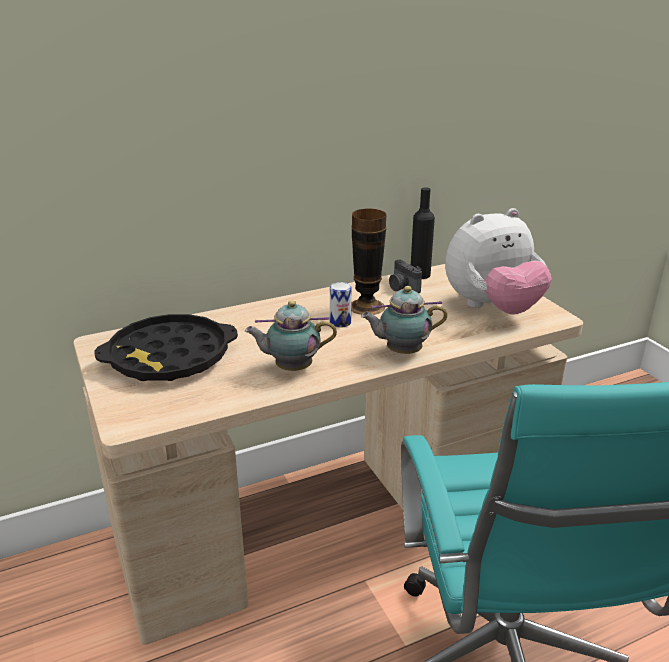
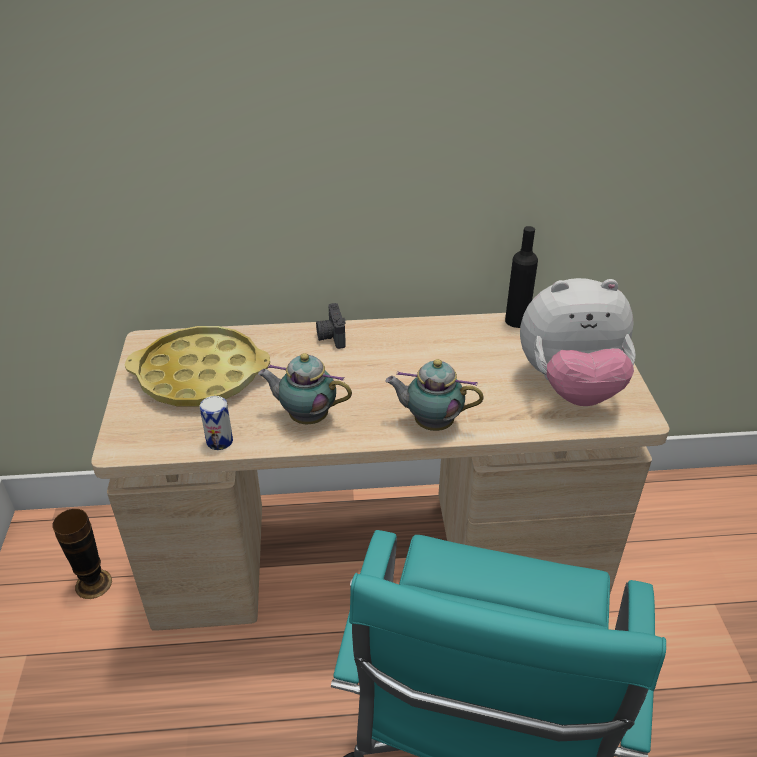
camera: 20 degrees right, 10 degrees up
black tray [94,314,238,381] -> yellow tray [125,326,270,406]
can [330,282,352,328] -> can moved to [200,396,233,450]
vase [351,209,386,315] -> vase moved to [52,509,112,599]
camera [389,260,422,293] -> camera moved to [316,303,346,349]

